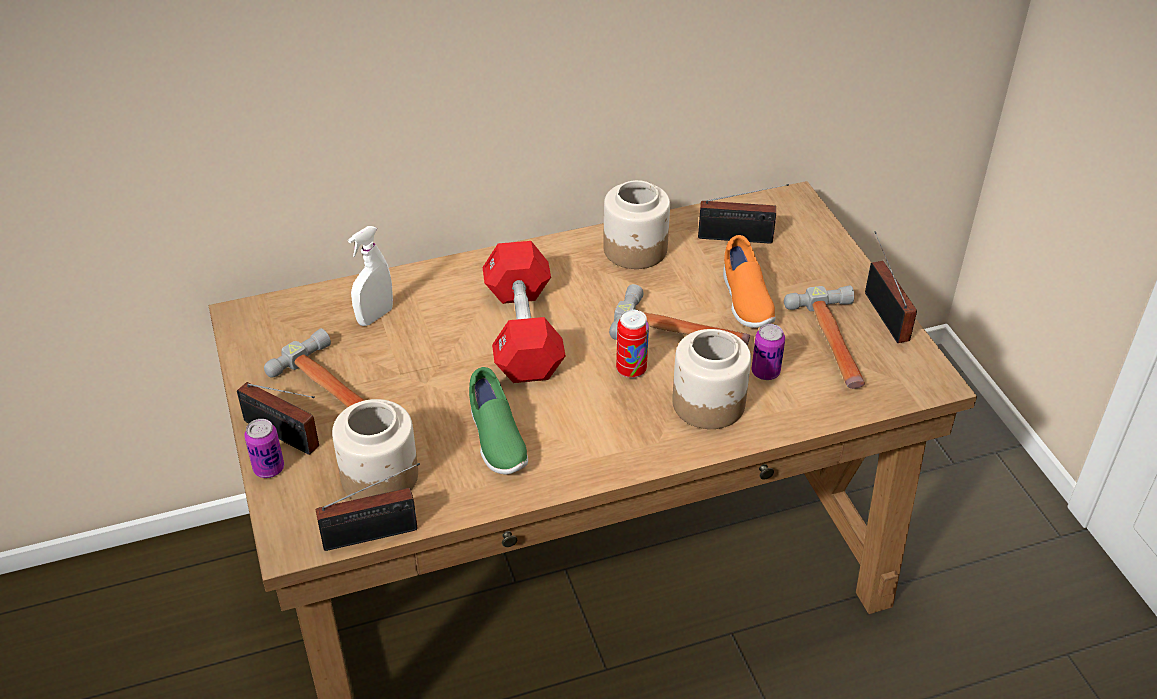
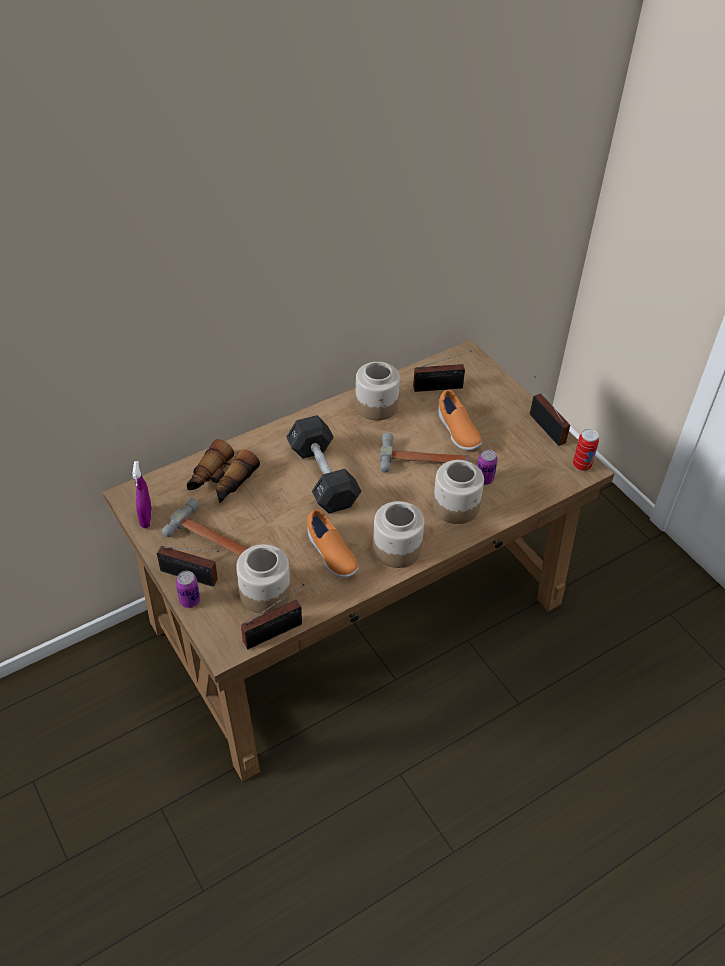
camera: 15 degrees left, 5 degrees up
white spray bottle [348,226,393,326] -> binoculars [186,439,260,503]
green shoe [469,367,528,475] -> orange shoe [307,509,359,578]
red dumbbell [482,241,566,383] -> black dumbbell [286,415,362,513]
can [616,310,649,378] -> can moved to [573,429,599,471]
hammer [784,285,865,389] -> none
none -> purple spray bottle [132,461,152,528]
none -> jar [373,501,424,568]

